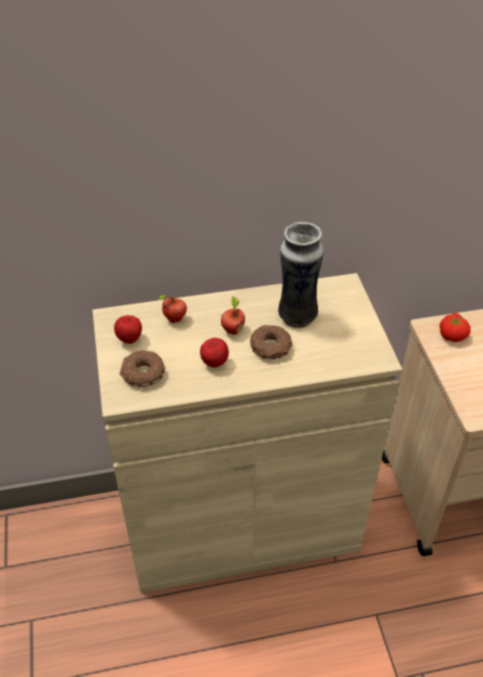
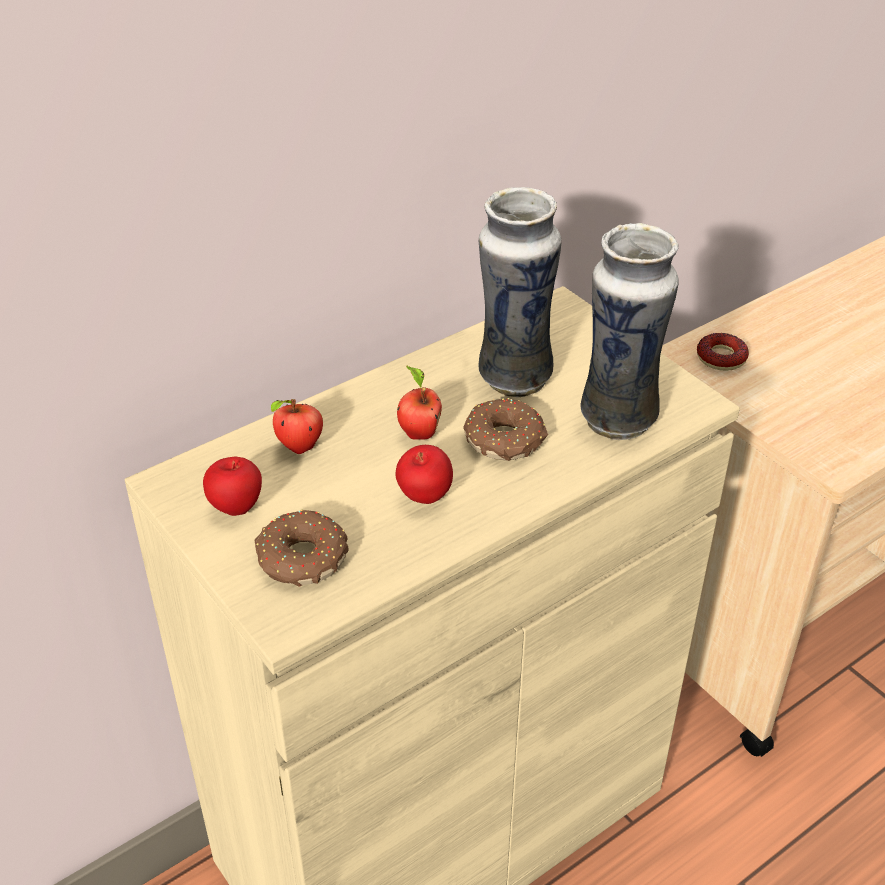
camera: 25 degrees left, 5 degrees down
tomato [439,313,470,342] -> donut [697,333,749,371]
none -> vase [580,223,679,440]

